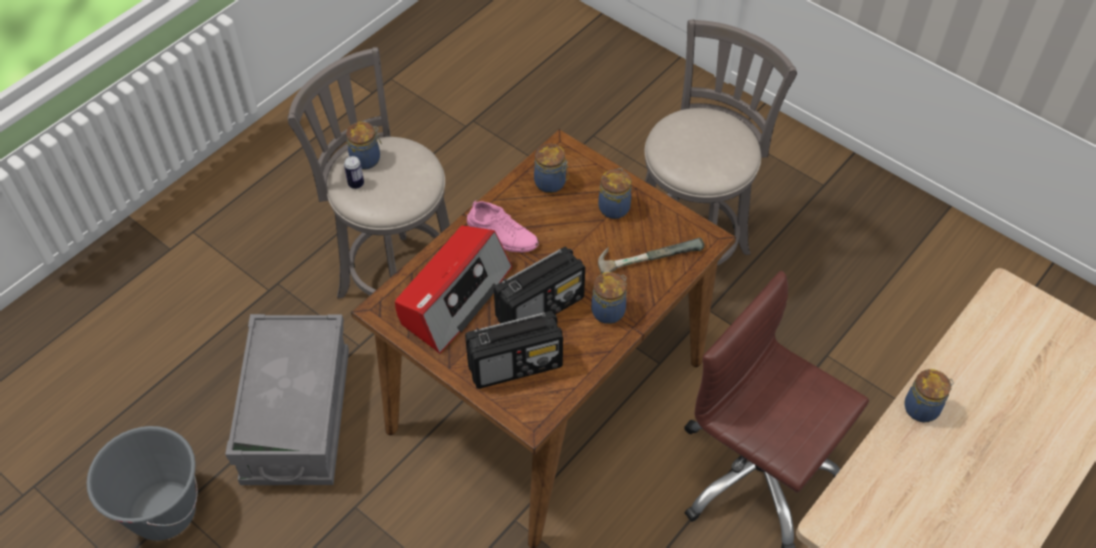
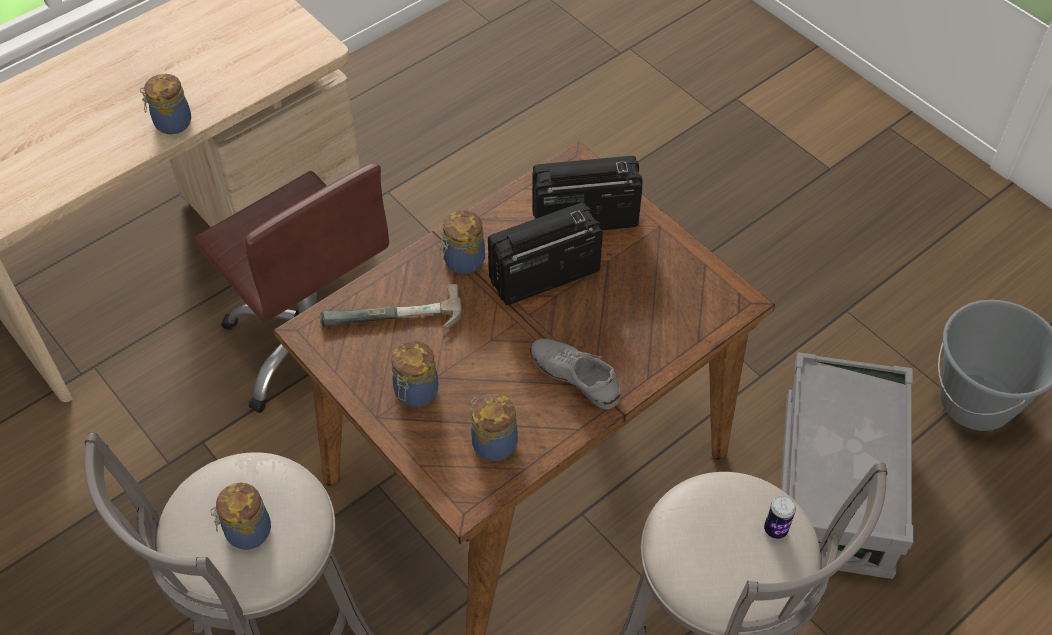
camera: 170 degrees left, 0 degrees up
jar [346,122,382,169] -> jar moved to [210,483,271,550]
radio [395,225,512,354] -> none
pink shoe [467,200,539,252] -> grey shoe [530,339,621,409]

